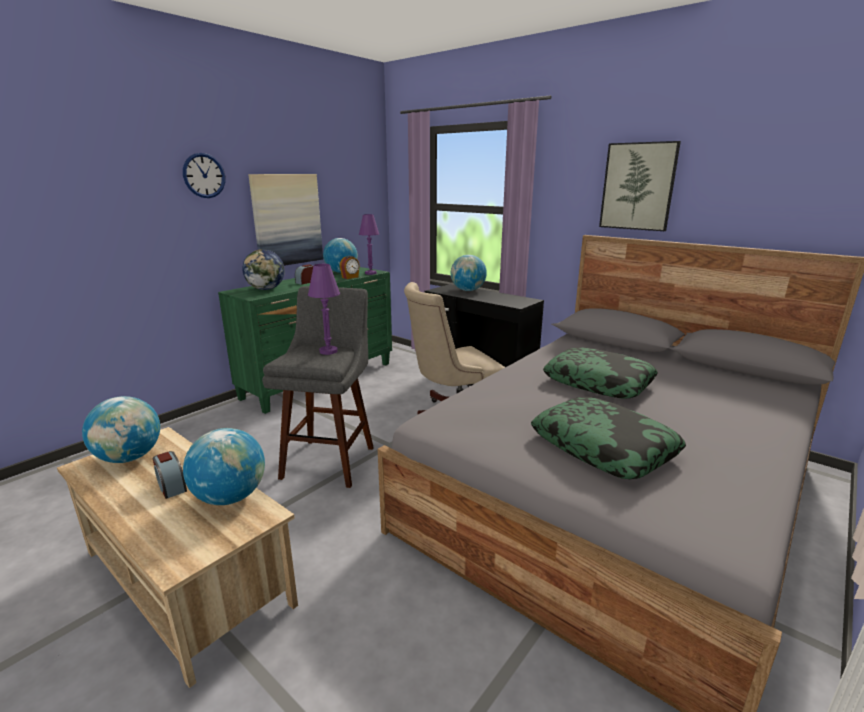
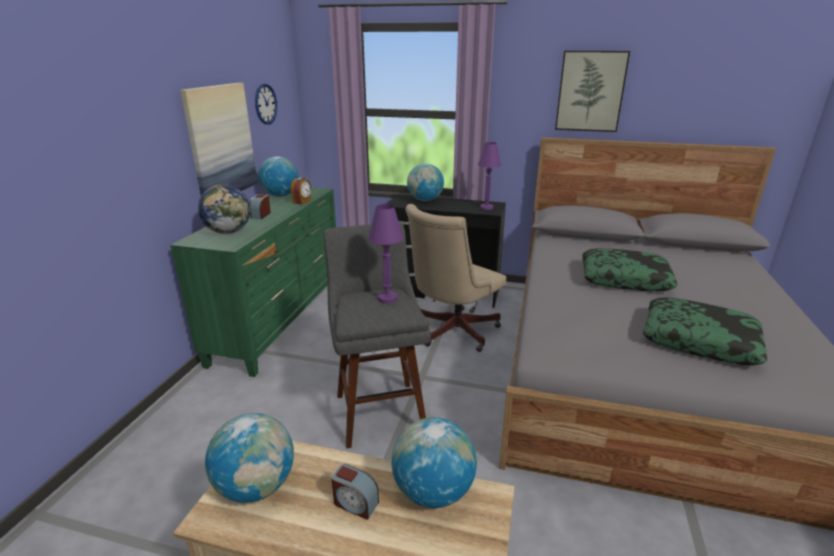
camera: 25 degrees left, 5 degrees up
wall clock [183,153,225,198] -> wall clock moved to [255,83,277,125]
purple table lamp [359,214,379,275] -> purple table lamp moved to [478,142,501,210]

